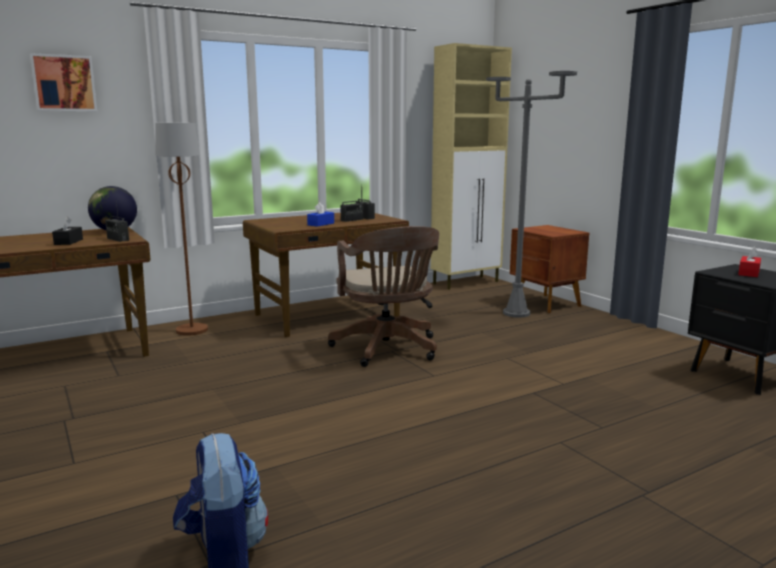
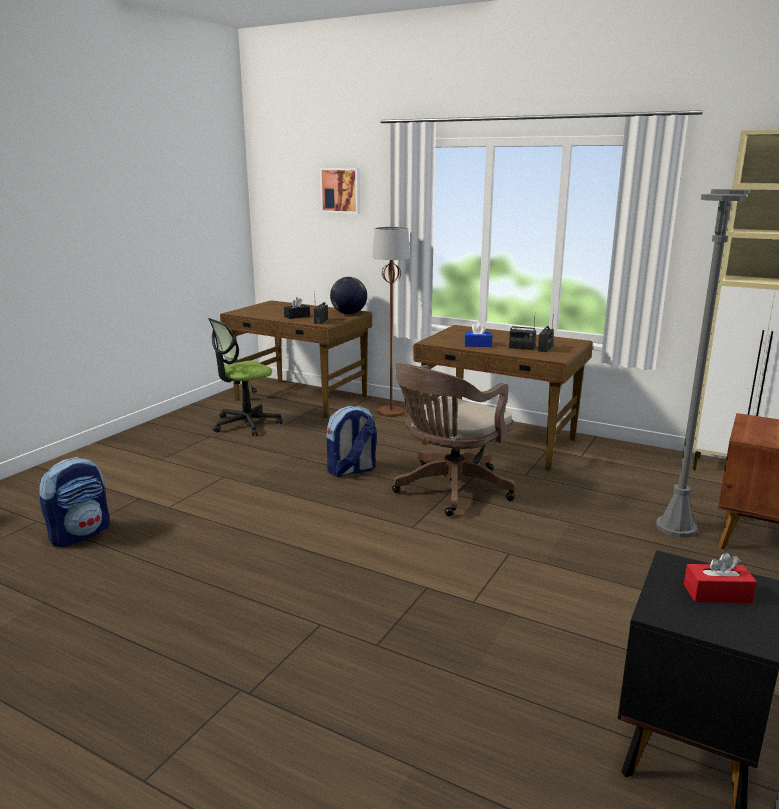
camera: 60 degrees right, 5 degrees up
none -> office chair [208,318,282,436]
none -> backpack [327,406,377,477]

